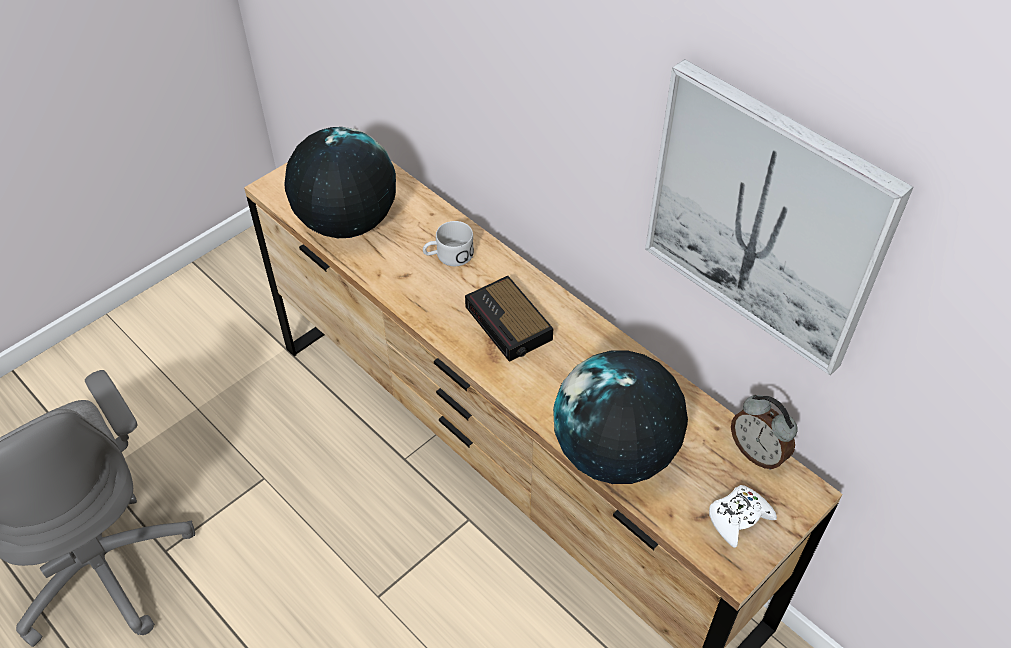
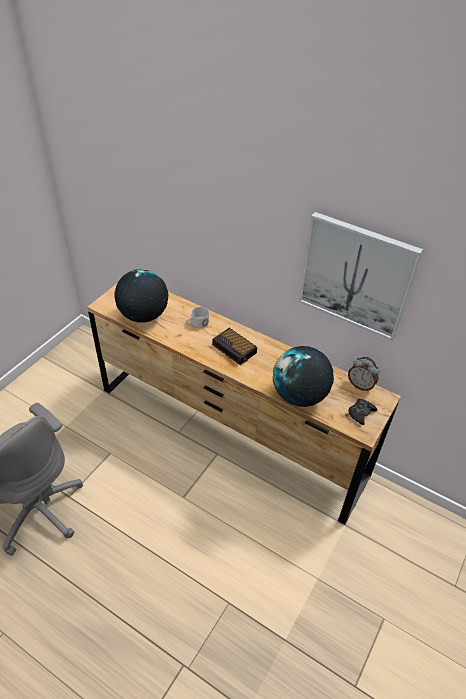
camera: 15 degrees left, 5 degrees down
white game controller [709,485,777,548] -> black game controller [348,399,377,425]

